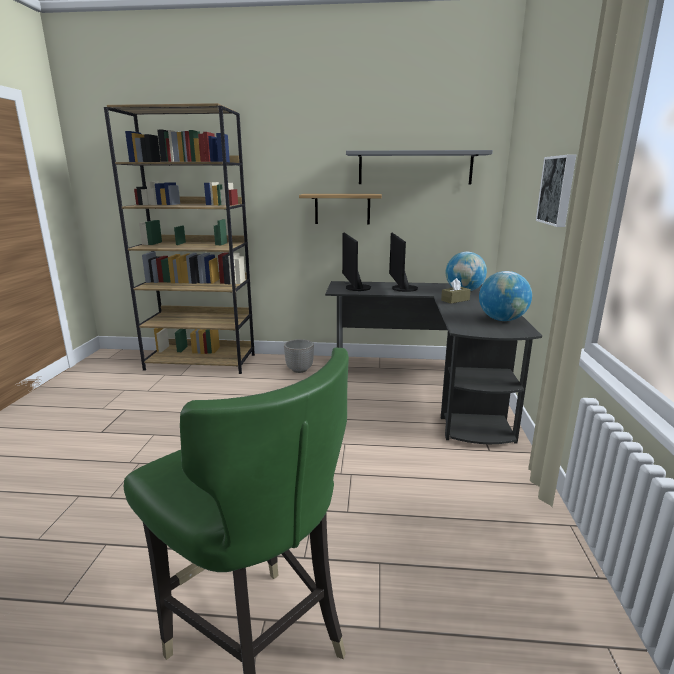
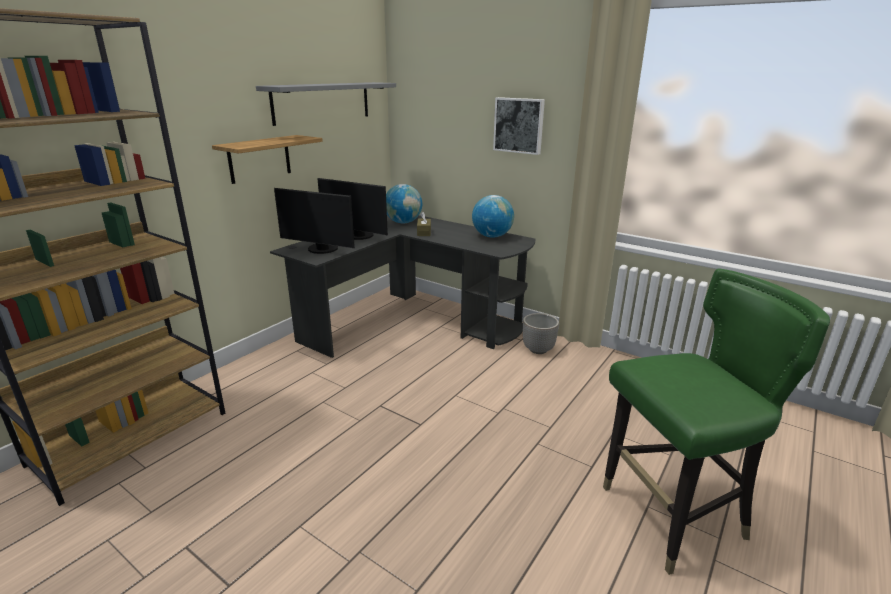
camera: 60 degrees left, 5 degrees up
planter [284,339,314,373] -> planter moved to [523,313,559,354]

